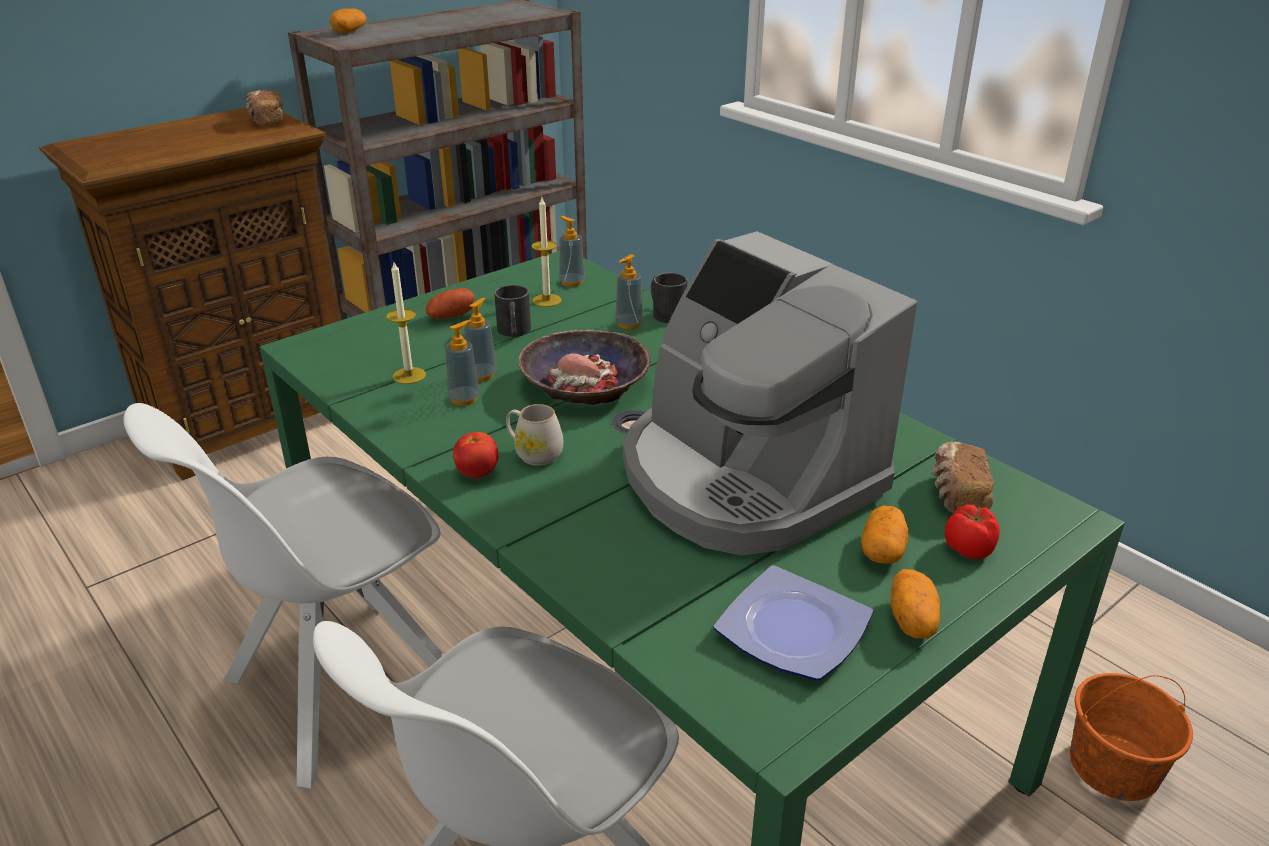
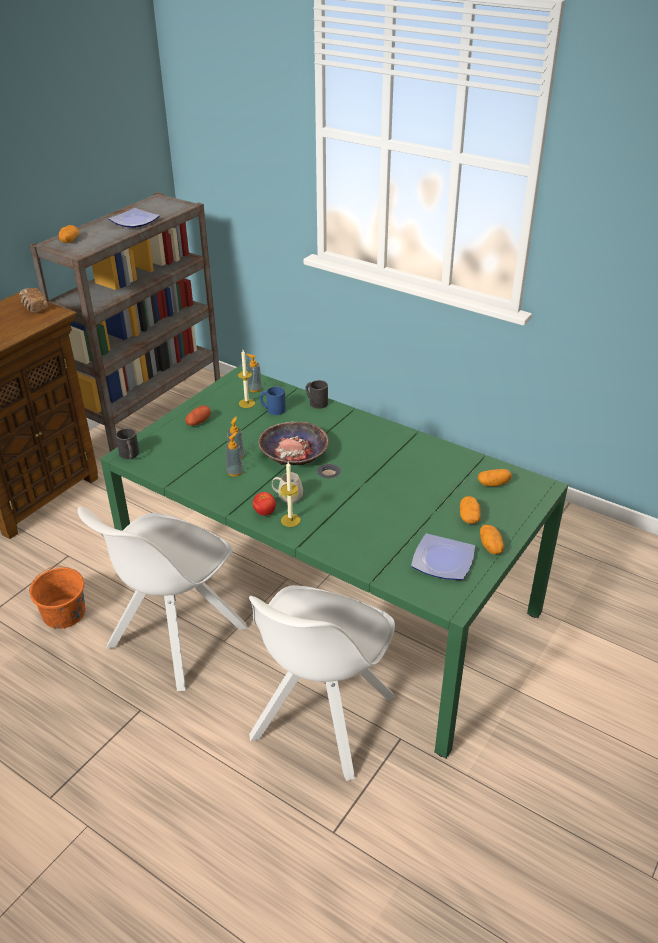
camera: 15 degrees left, 5 degrees up
candle [386,262,426,384] -> candle moved to [281,462,301,527]
black mug [494,285,531,337] -> black mug moved to [116,428,139,459]
soap dispenser [615,254,643,329] -> none
coffee machine [623,231,917,556] -> none
bread [932,442,994,514] -> potato [478,469,512,486]
tomato [945,505,1000,559] -> none
orange bucket [1070,673,1193,801] -> orange bucket moved to [29,566,86,629]
none -> plate [109,208,160,228]
none -> blue mug [259,386,286,415]

